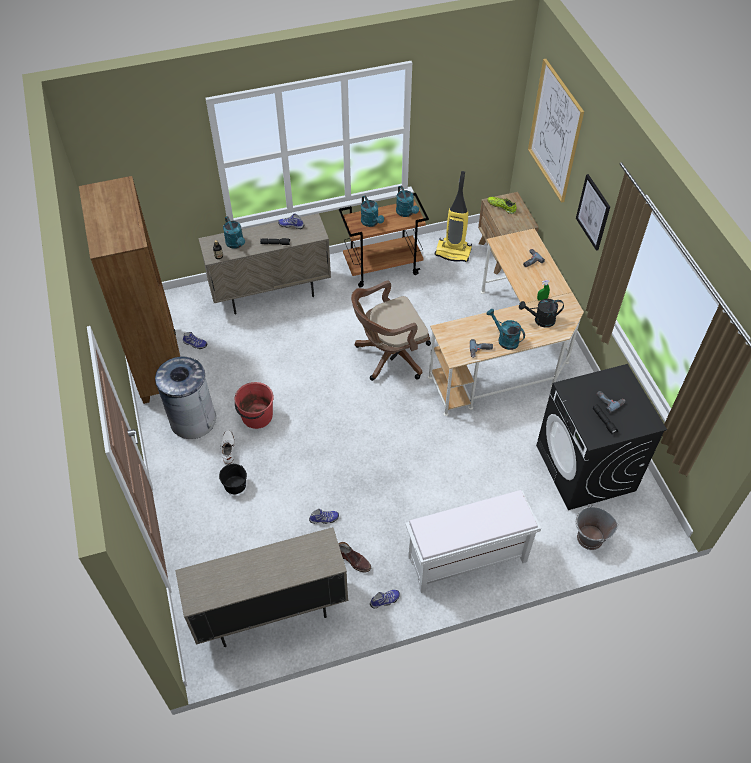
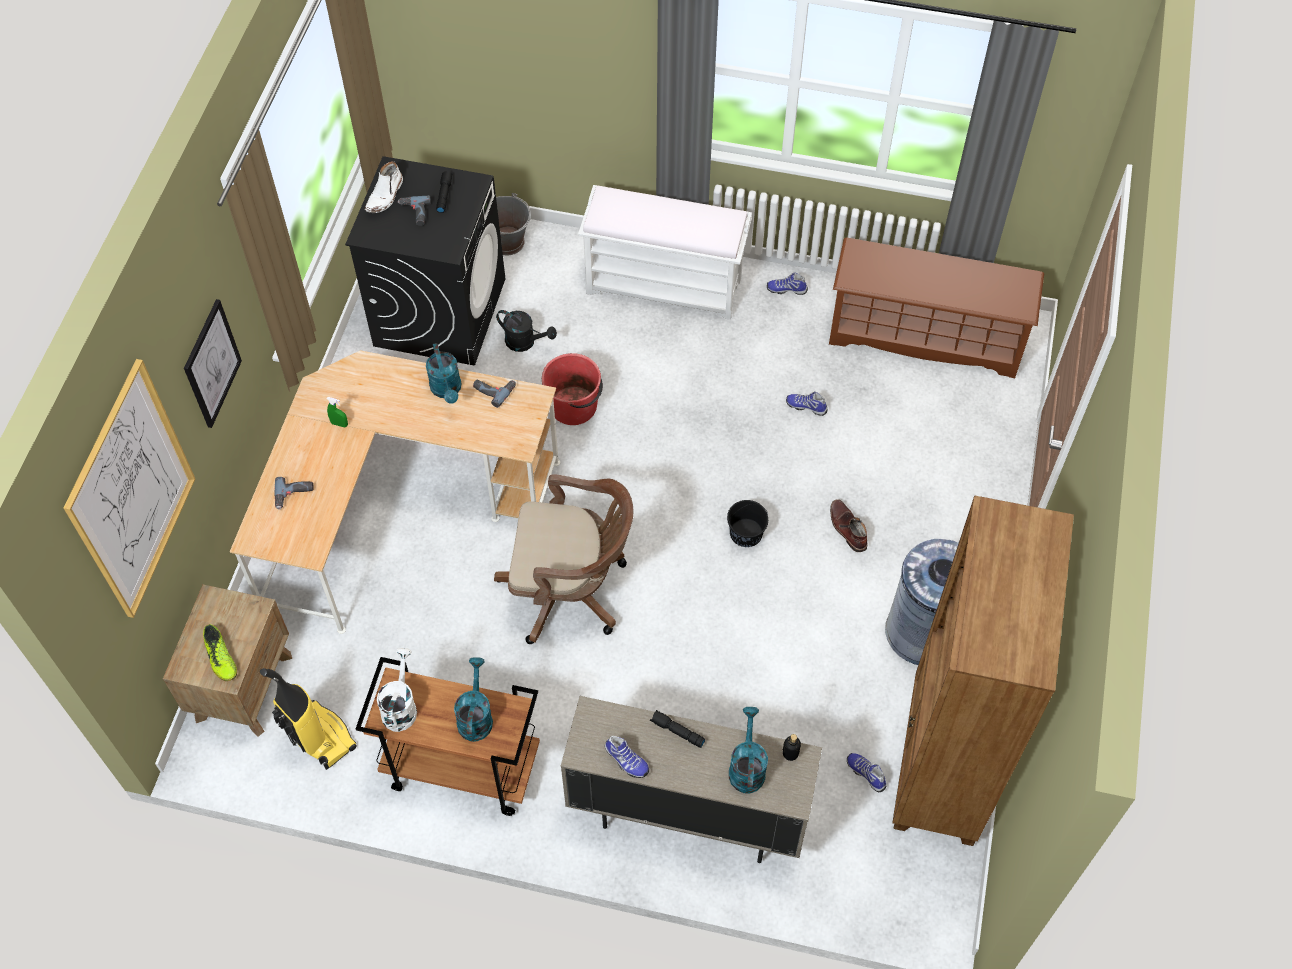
camera: 150 degrees left, 5 degrees up
beige cabinet [175,527,349,647] -> brown shoe rack [829,238,1044,378]
black bucket [219,464,247,494] -> black bucket moved to [727,500,768,547]
white boot [221,430,235,465] -> white boot moved to [365,161,403,213]
red bucket [235,382,274,429] -> red bucket moved to [542,353,603,425]
brown boot [338,542,371,572] -> brown boot moved to [830,499,867,552]
turquoise watering can [396,186,419,217] -> white watering can [377,648,417,732]
black watering can [519,299,564,328] -> black watering can moved to [496,310,557,352]

